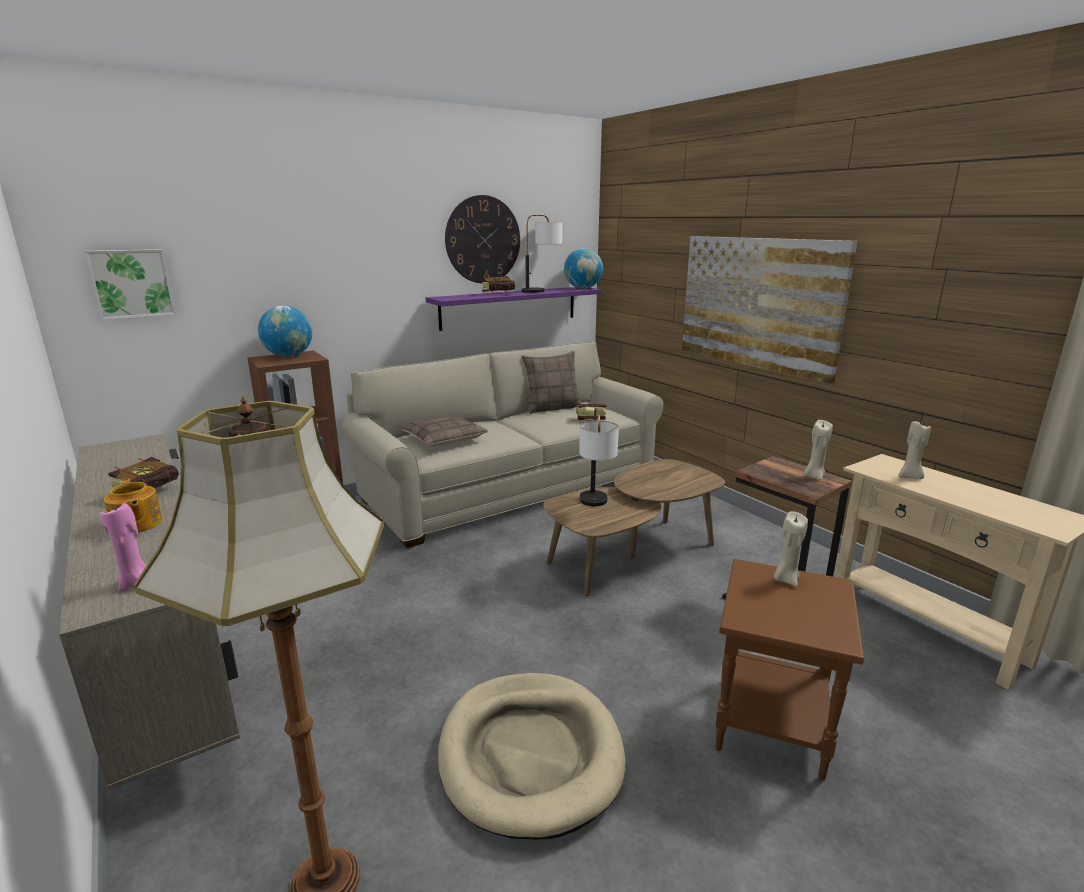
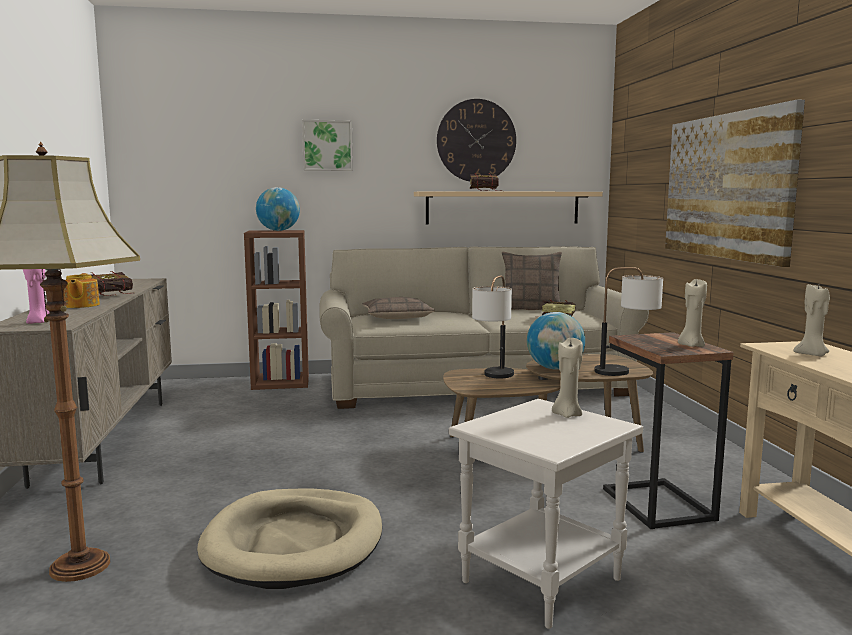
camera: 25 degrees right, 10 degrees down
picture [85,249,176,320] -> picture moved to [302,120,353,171]
purple shelf [426,287,602,331] -> beige shelf [414,192,603,224]
table lamp [522,214,562,293] -> table lamp moved to [594,267,663,376]
globe [564,248,603,289] -> globe moved to [527,312,585,369]
brown side table [715,559,864,781] -> white side table [449,399,643,629]

